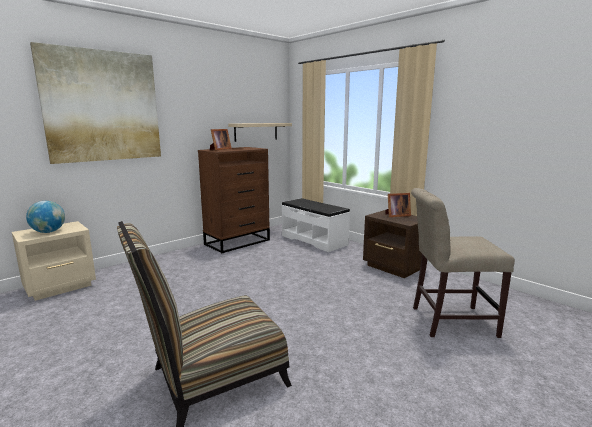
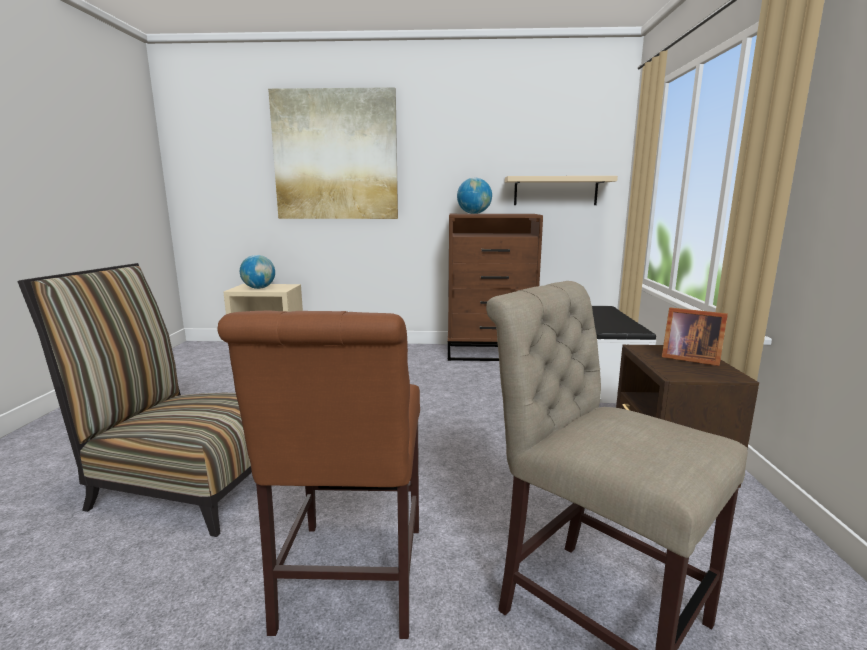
camera: 45 degrees right, 0 degrees up
picture frame [210,129,232,150] -> globe [457,178,492,214]
none -> brown chair [217,310,420,639]

